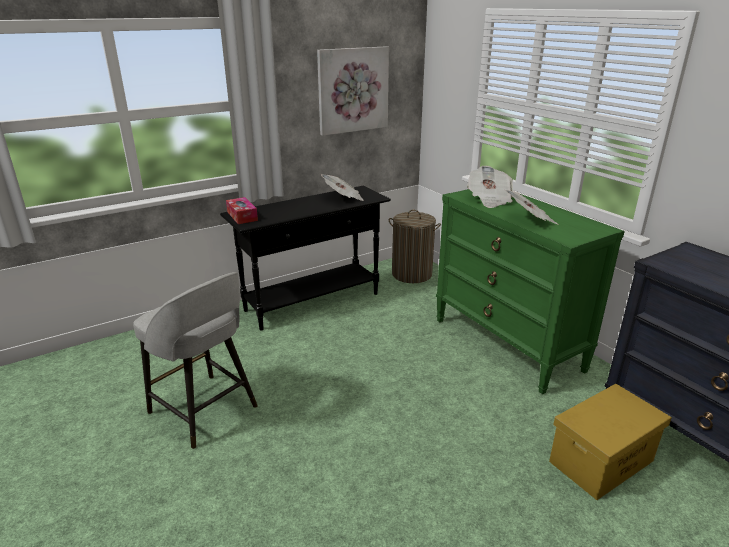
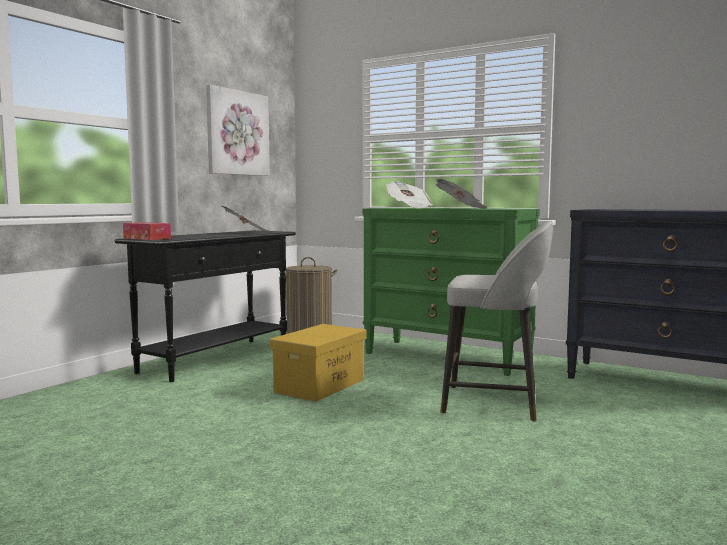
camera: 25 degrees left, 20 degrees down
grey stool [133,272,258,449] -> grey stool moved to [440,221,553,421]
yellow storage box [549,384,672,500] -> yellow storage box moved to [269,324,367,402]

